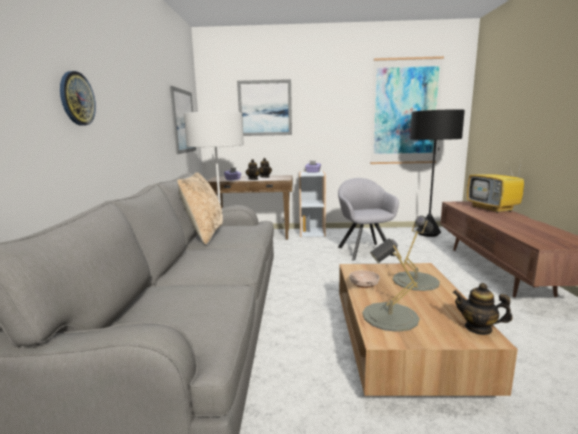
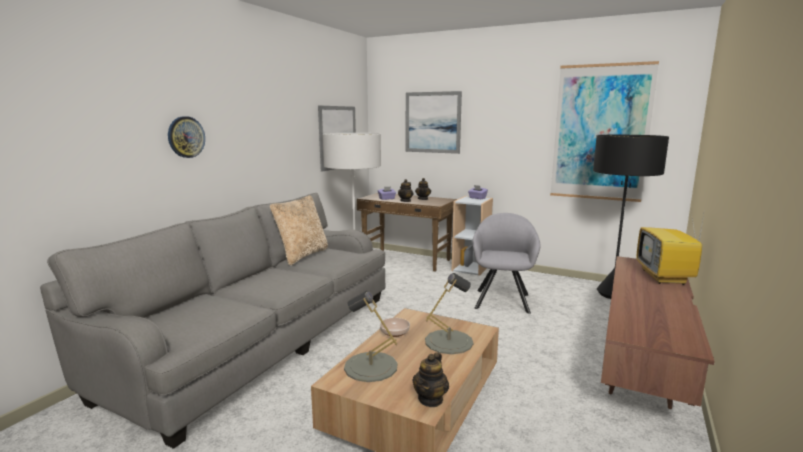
camera: 25 degrees right, 0 degrees up
teapot [453,283,513,335] -> teapot turned 120 degrees counterclockwise [412,352,449,407]

